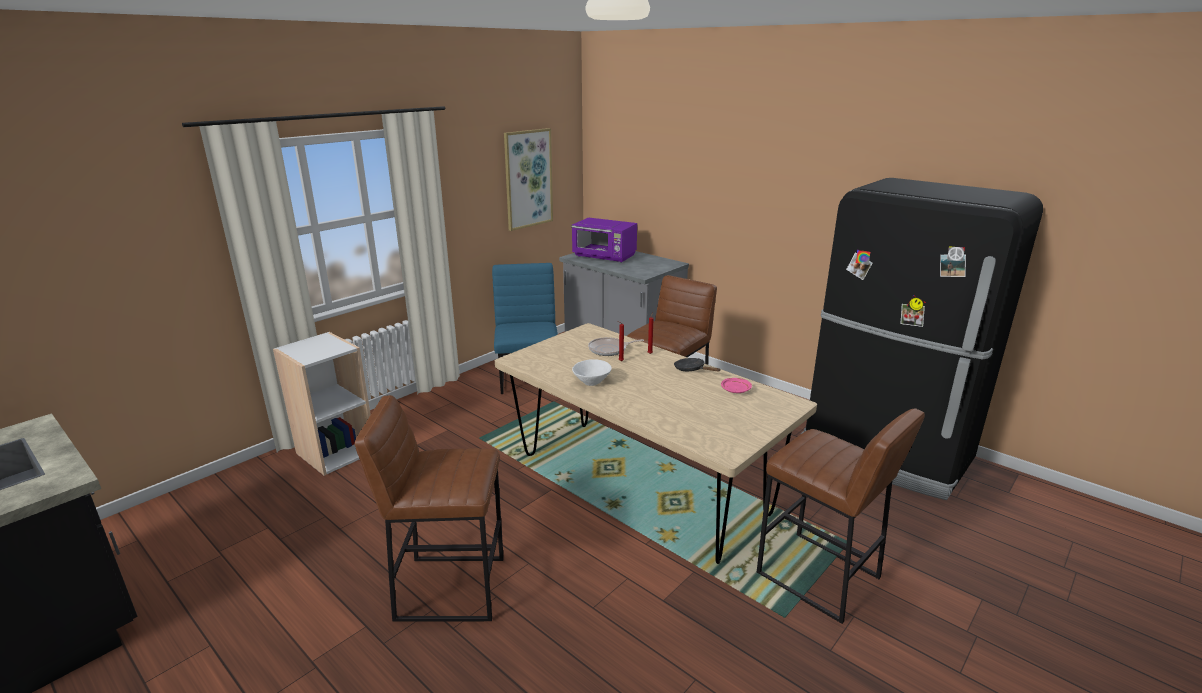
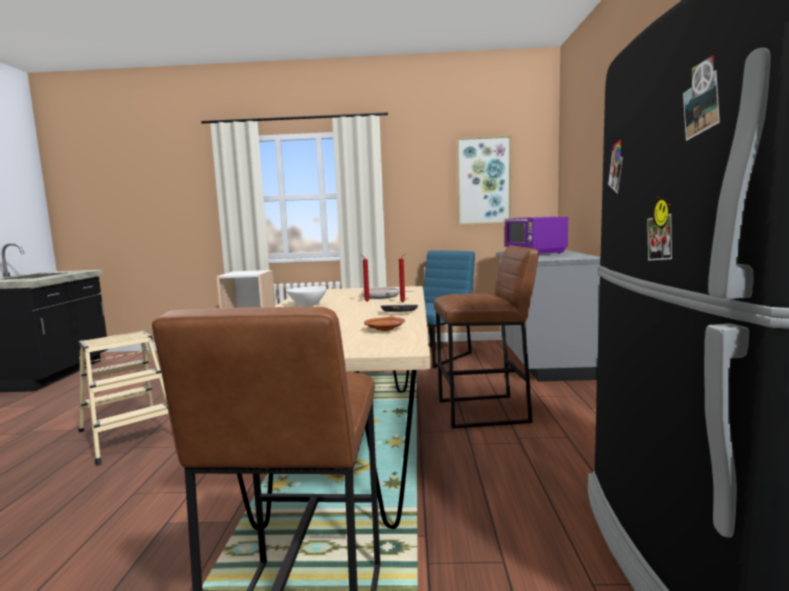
camera: 50 degrees right, 15 degrees down
brown stool [355,395,504,622] -> beige step ladder [78,331,169,466]
pink plate [721,378,752,393] -> brown plate [364,317,405,331]

